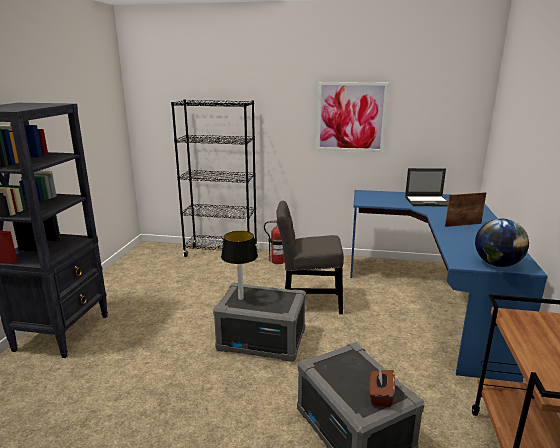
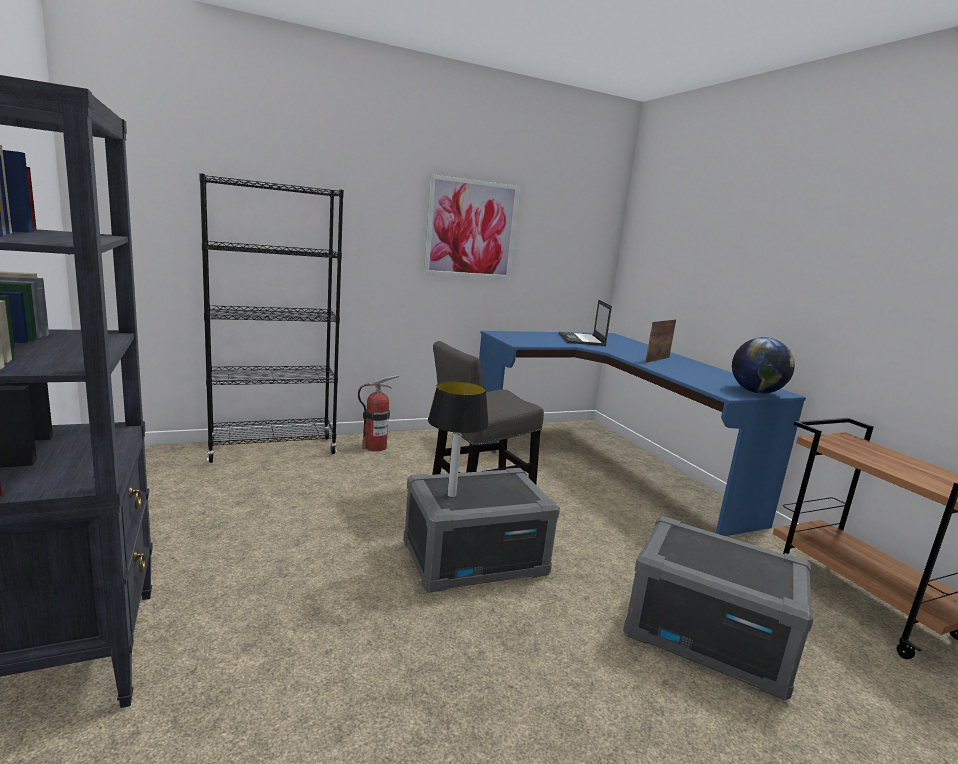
camera: 35 degrees left, 5 degrees down
brown tissue box [369,369,395,407] -> none
laptop [405,168,448,206] -> laptop turned 120 degrees clockwise [559,300,612,346]

